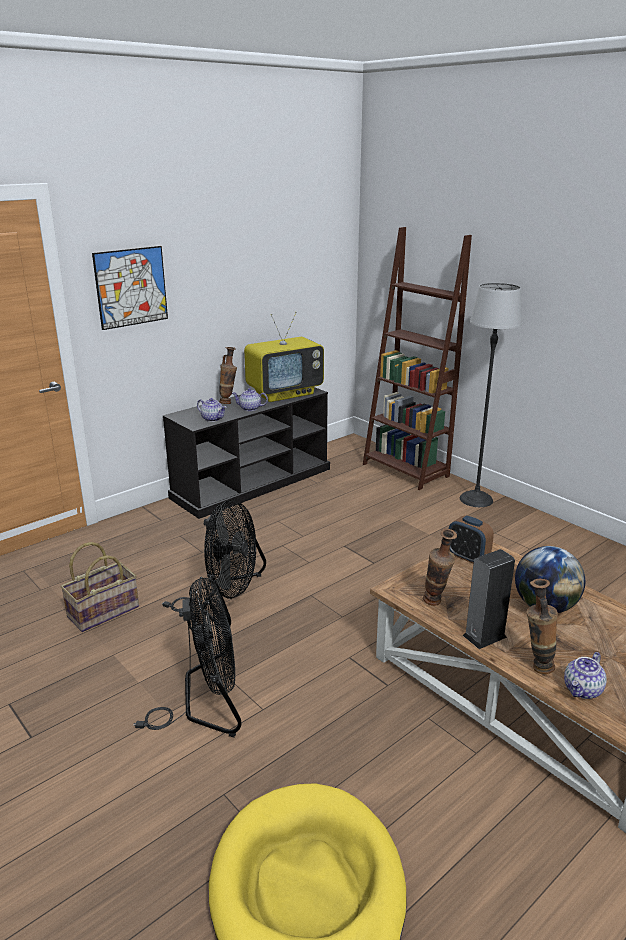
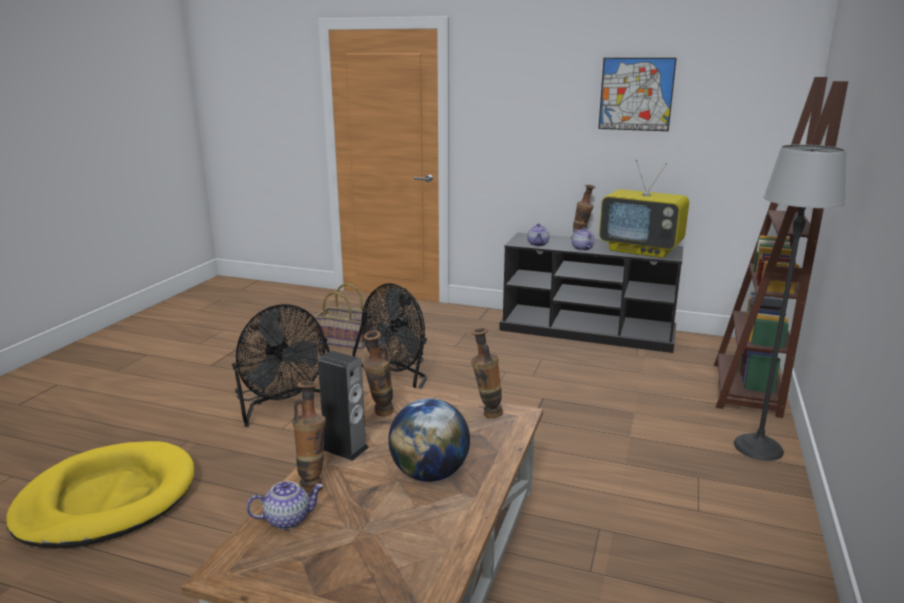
camera: 60 degrees right, 5 degrees down
picture [92,246,168,330] -> picture moved to [598,58,677,131]
black fan [163,500,266,626] -> black fan turned 60 degrees clockwise [352,283,427,389]
alarm clock [449,516,494,564] -> vase [471,328,503,418]
teapot [564,652,607,699] -> teapot turned 150 degrees clockwise [246,481,323,529]

